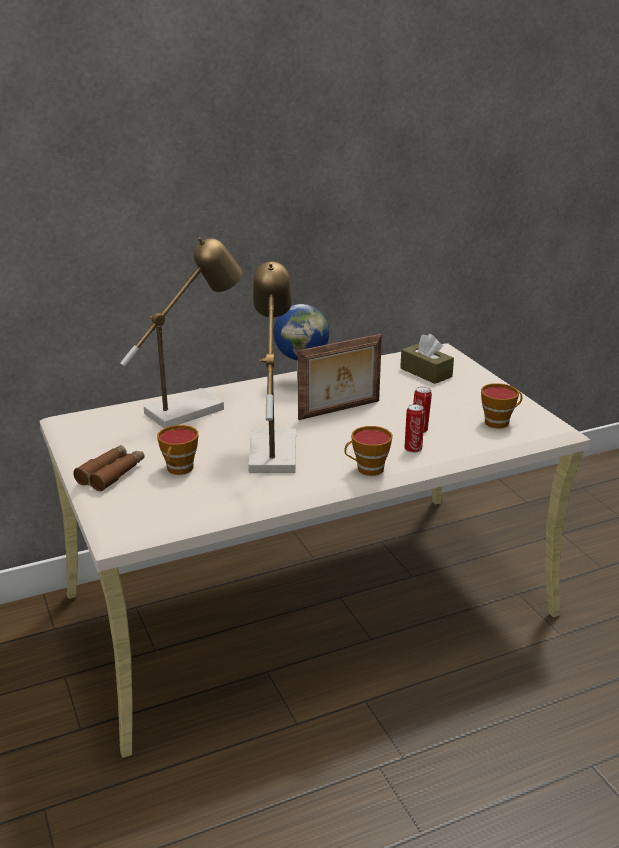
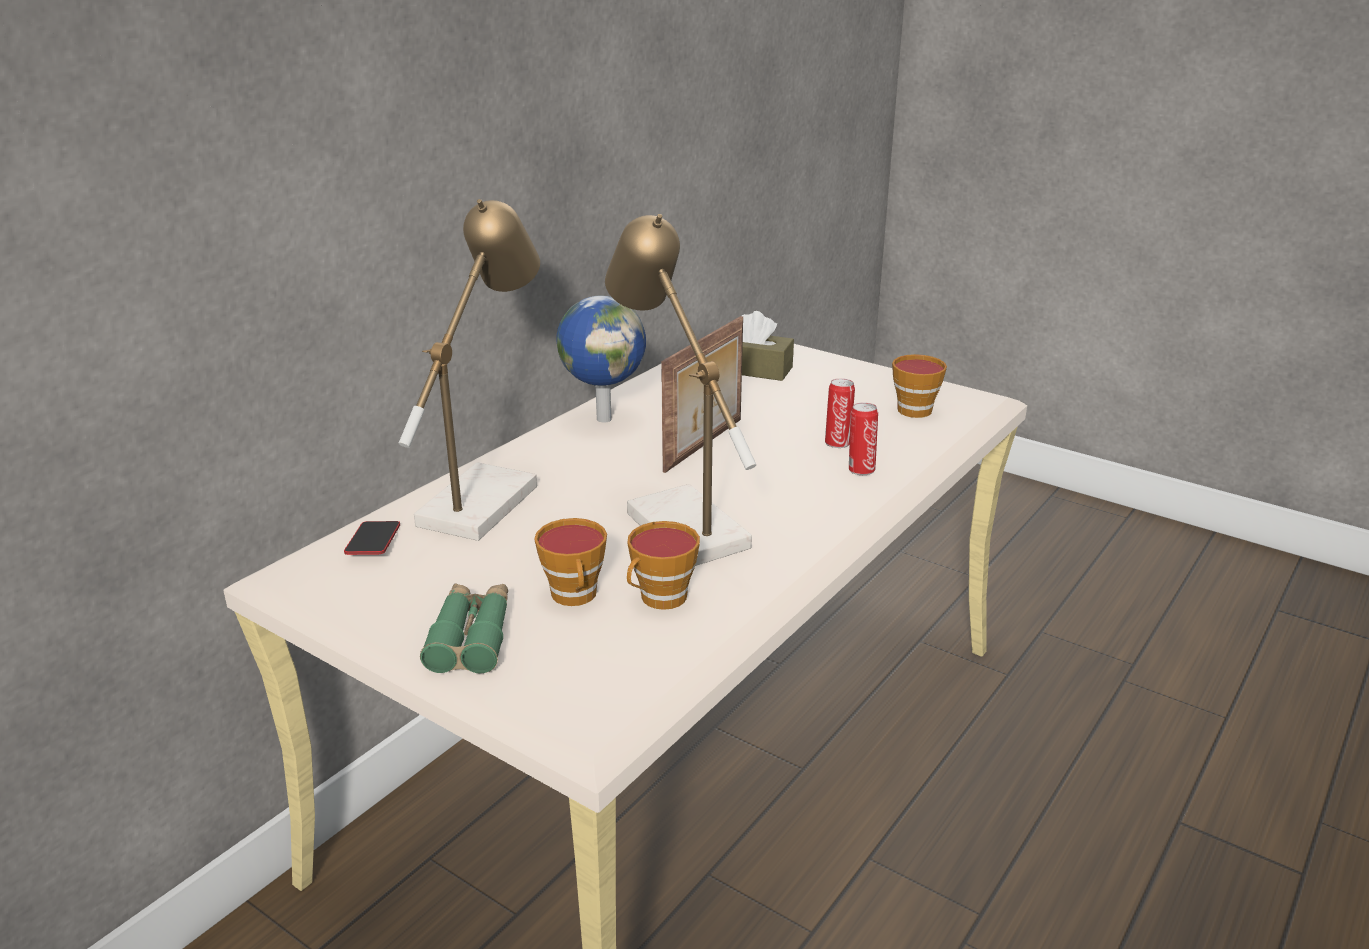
camera: 30 degrees left, 0 degrees up
brown binoculars [73,445,145,491] -> green binoculars [420,583,508,673]
cup [344,426,393,476] -> cup moved to [627,521,700,610]
none -> phone [344,521,400,555]

